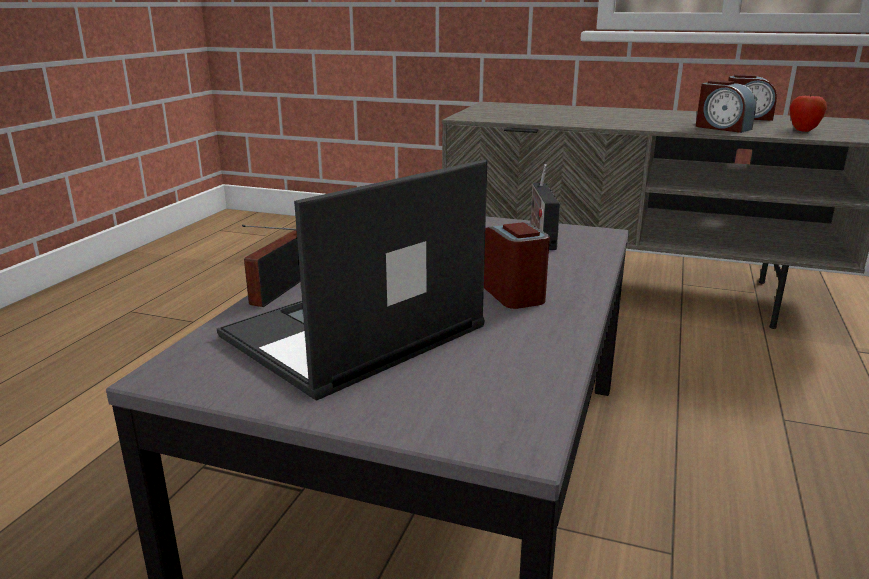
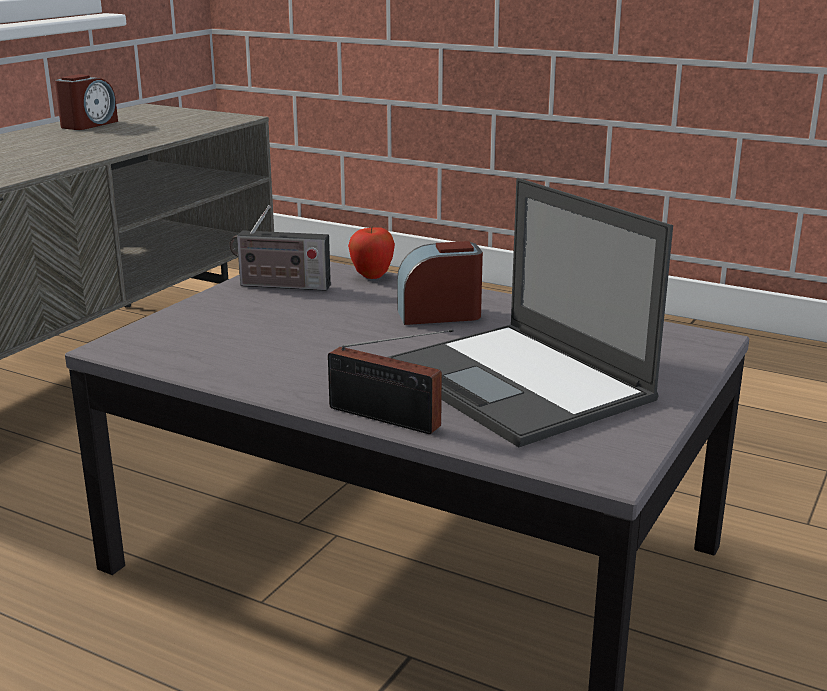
camera: 80 degrees left, 0 degrees up
alarm clock [696,80,756,133] -> none
apple [790,93,827,132] -> apple moved to [348,226,395,279]

